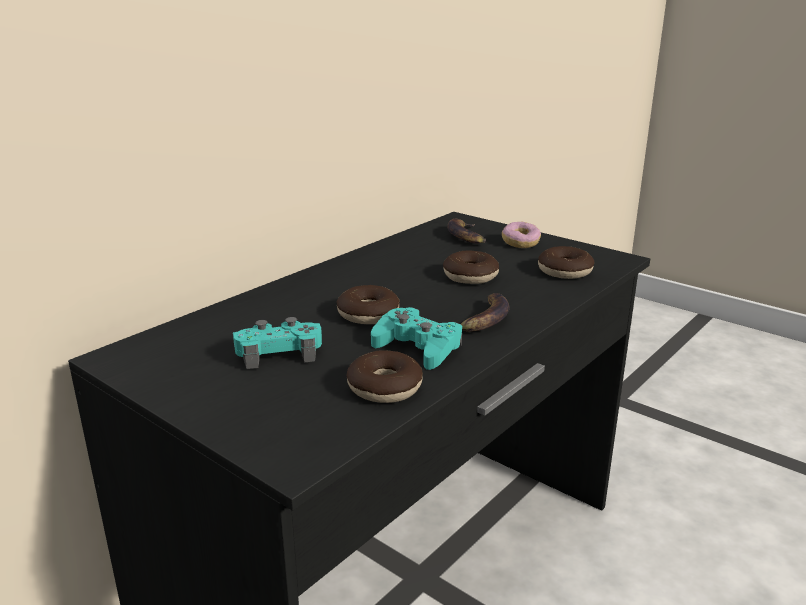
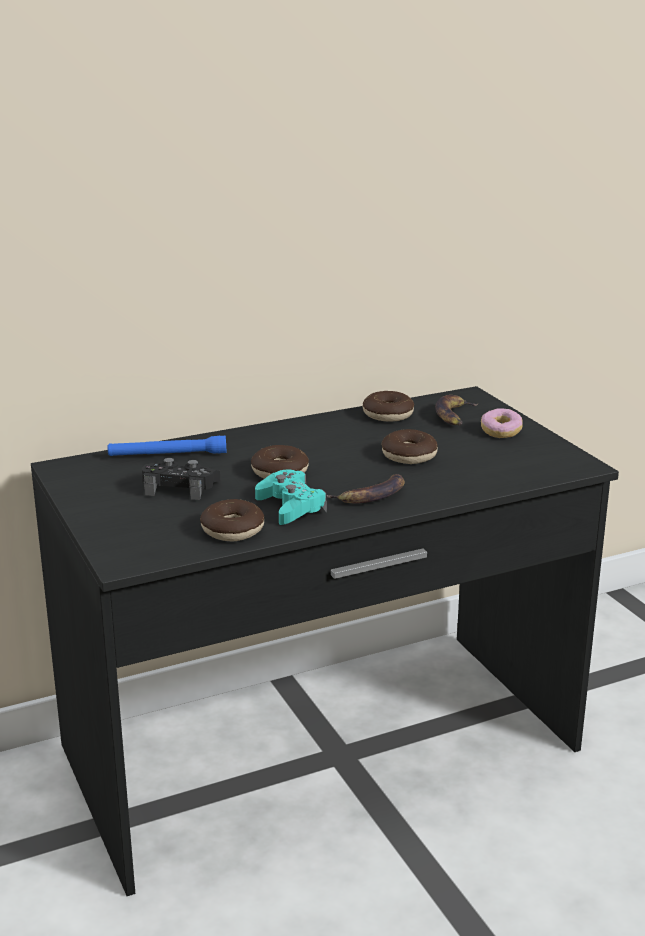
camera: 25 degrees right, 0 degrees up
turquoise game controller [233,317,322,369] -> black game controller [142,458,220,500]
donut [538,246,594,279] -> donut moved to [363,391,414,422]
none -> blue flashlight [107,436,226,456]

